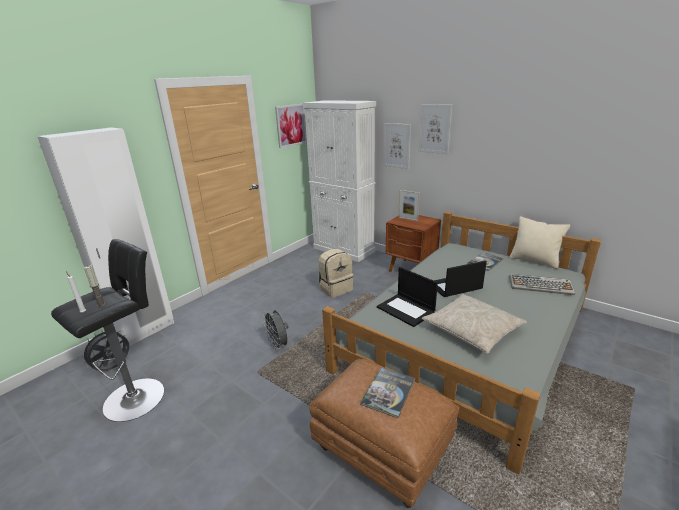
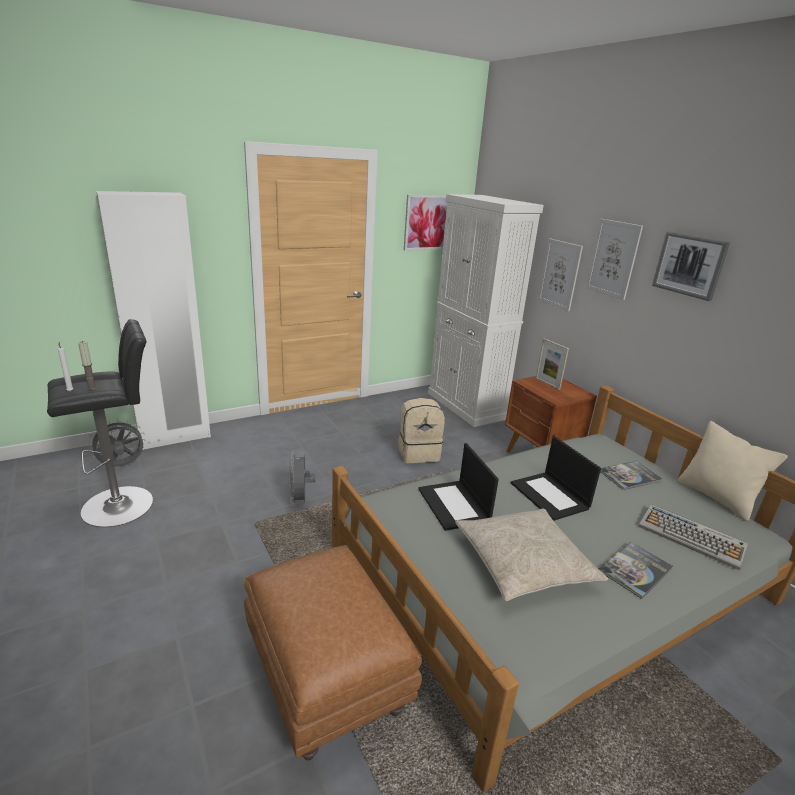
camera: 20 degrees right, 0 degrees up
book [360,367,415,418] -> book moved to [598,542,673,599]
laptop [434,261,487,297] -> laptop turned 120 degrees counterclockwise [511,436,601,521]
none -> picture [652,231,730,301]

